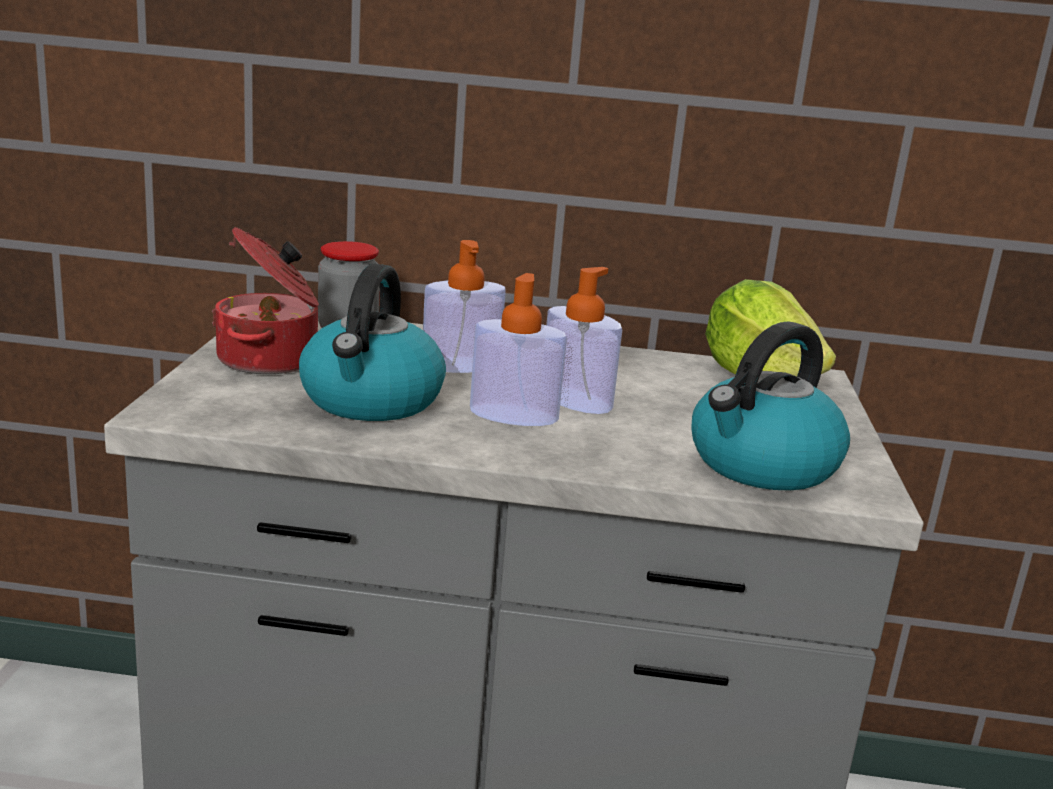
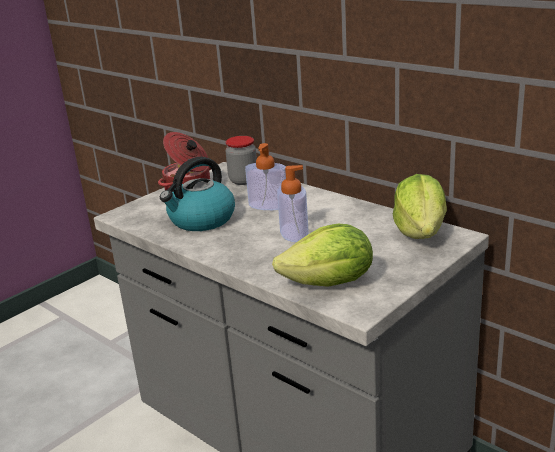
camera: 40 degrees right, 5 degrees up
soap dispenser [470,273,567,426] -> none
kettle [691,321,850,491] -> lettuce [272,224,373,287]

